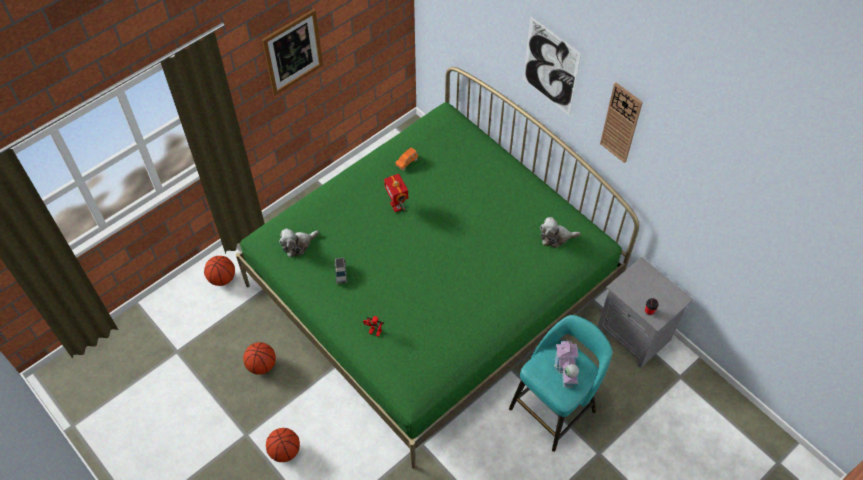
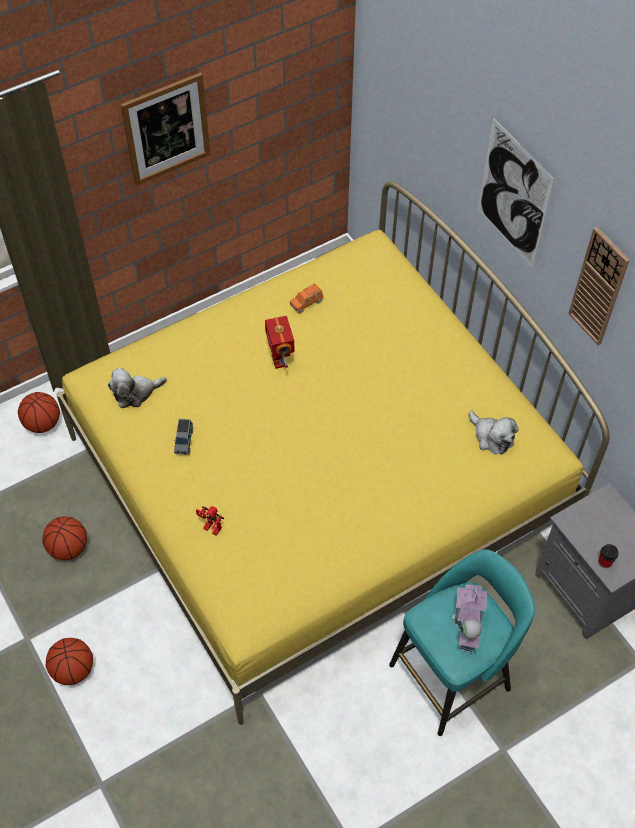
camera: 10 degrees right, 0 degrees up
green bed [236,67,639,469] -> yellow bed [56,181,610,725]
plush toy [540,217,581,248] -> plush toy turned 135 degrees counterclockwise [469,411,518,455]

